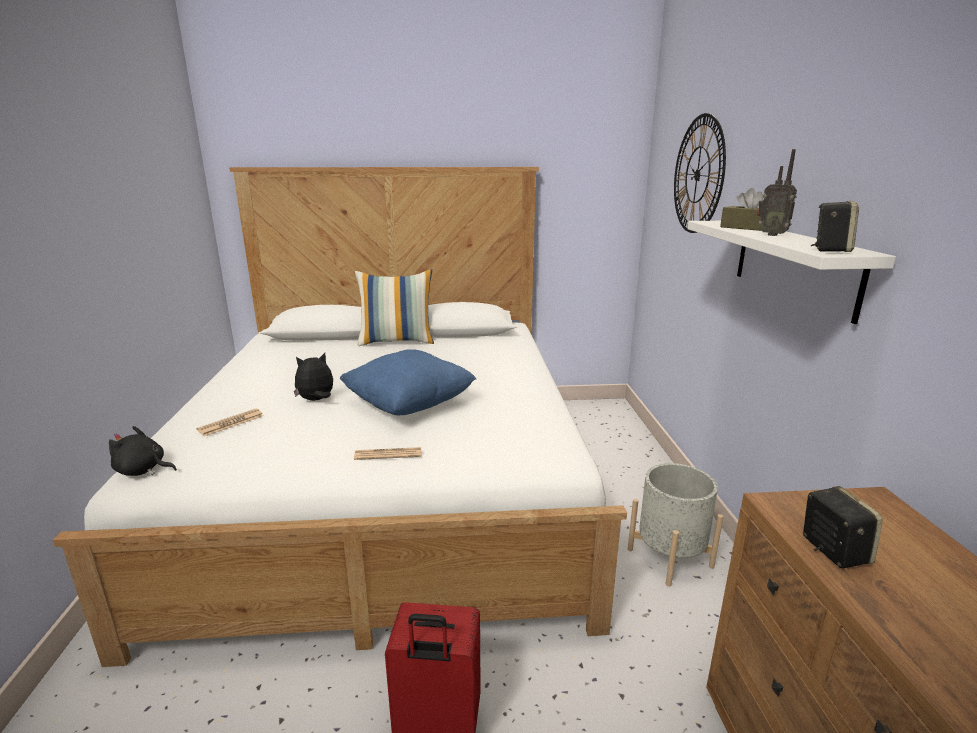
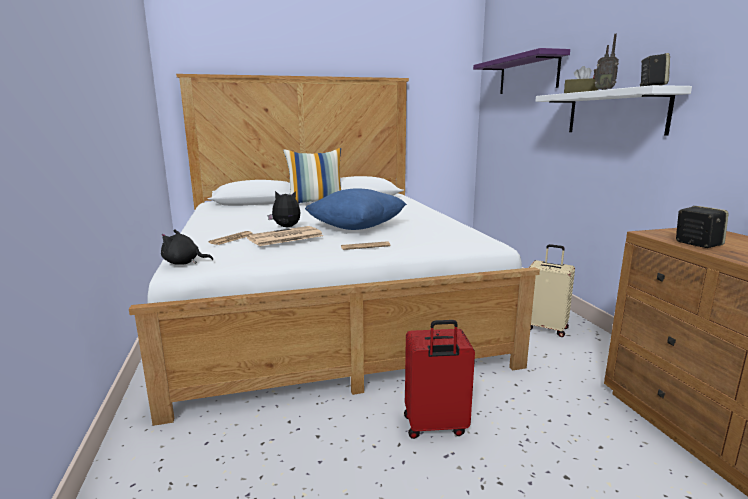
camera: 10 degrees left, 5 degrees down
plush toy [294,353,333,401] -> plush toy turned 45 degrees clockwise [267,191,301,227]
grey planter [628,463,723,587] -> beige suitcase [528,244,575,337]
wall clock [674,113,726,233] -> purple shelf [473,48,570,94]
none -> newspaper [246,226,323,246]

